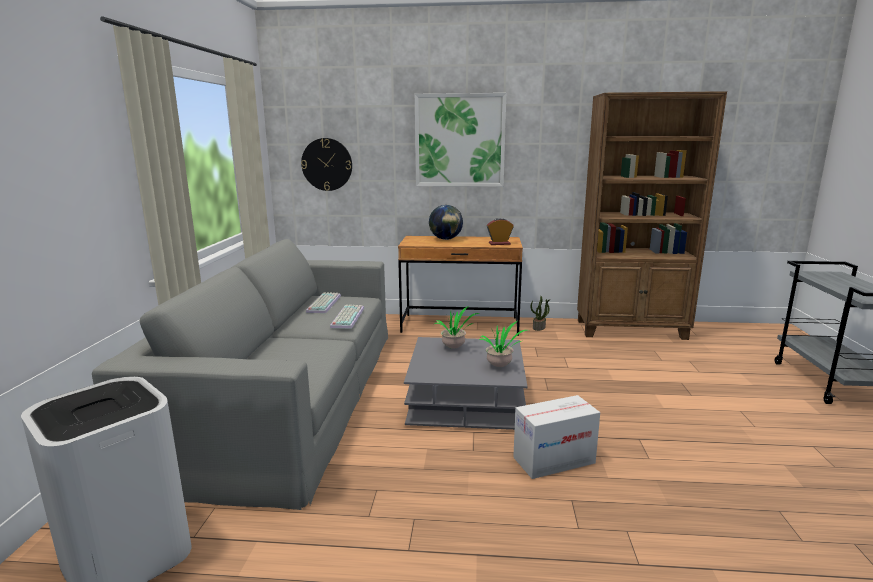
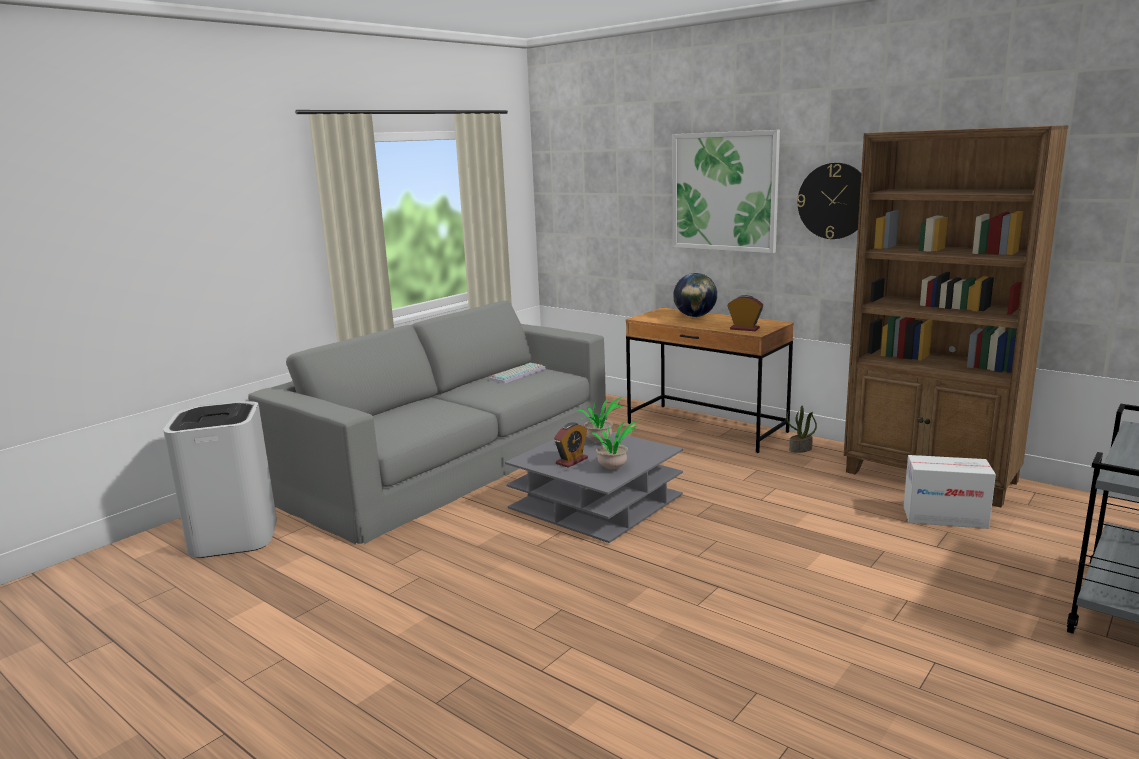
camera: 35 degrees right, 0 degrees up
wall clock [301,138,352,191] -> wall clock moved to [797,163,861,239]
keyboard [330,305,364,328] -> none
cardboard box [513,395,600,479] -> cardboard box moved to [904,455,996,529]
none -> alarm clock [554,422,588,468]

